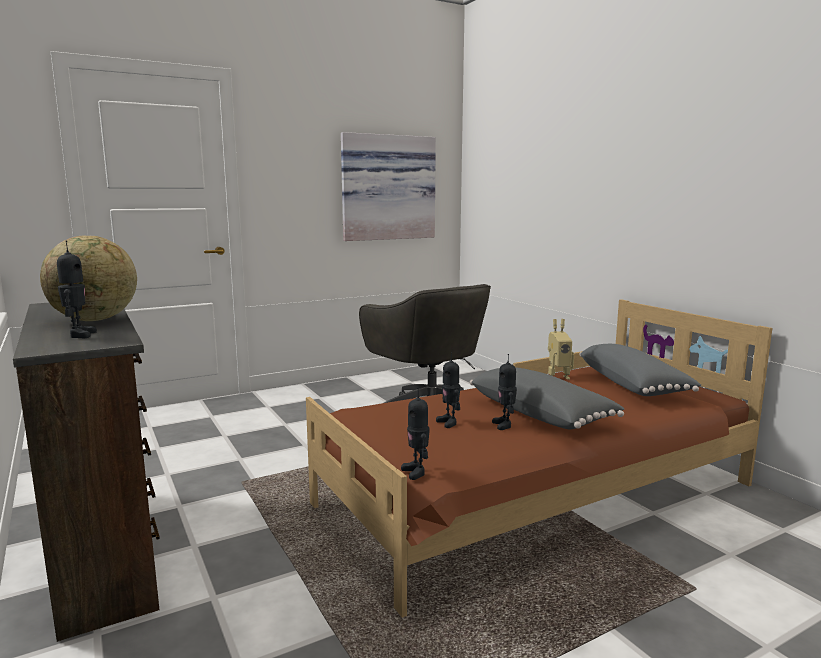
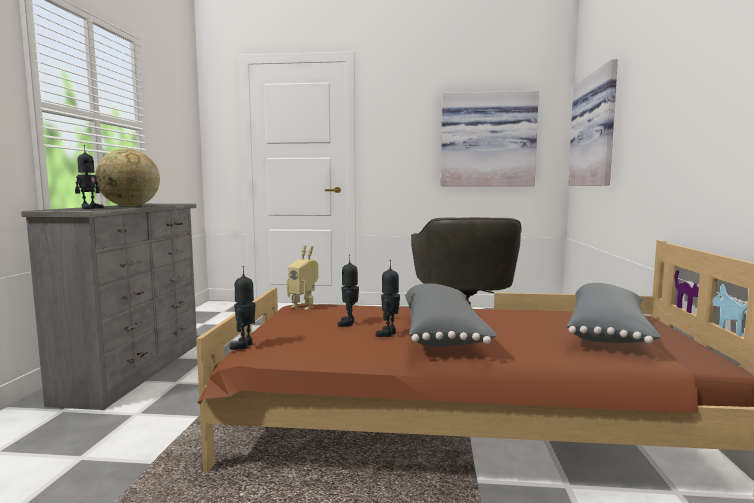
camera: 35 degrees right, 5 degrees down
brown dresser [13,303,160,642] -> grey dresser [21,204,197,410]
toy robot [548,319,574,380] -> toy robot moved to [287,245,318,310]
none -> picture [568,59,618,186]

